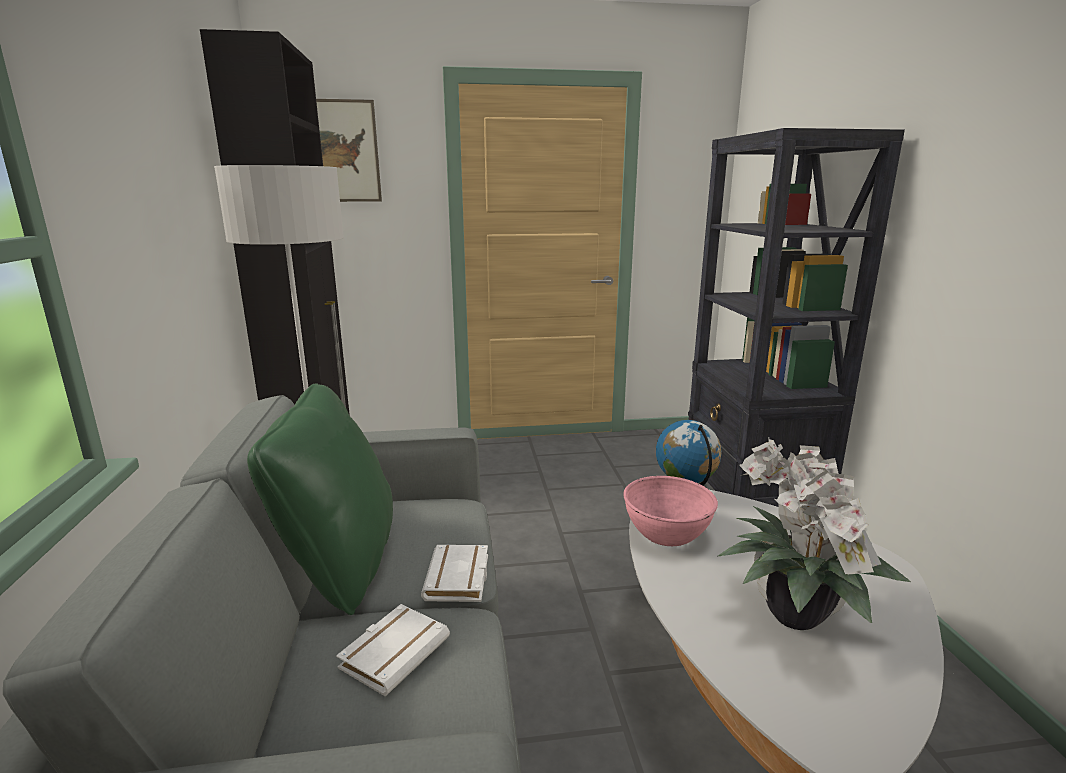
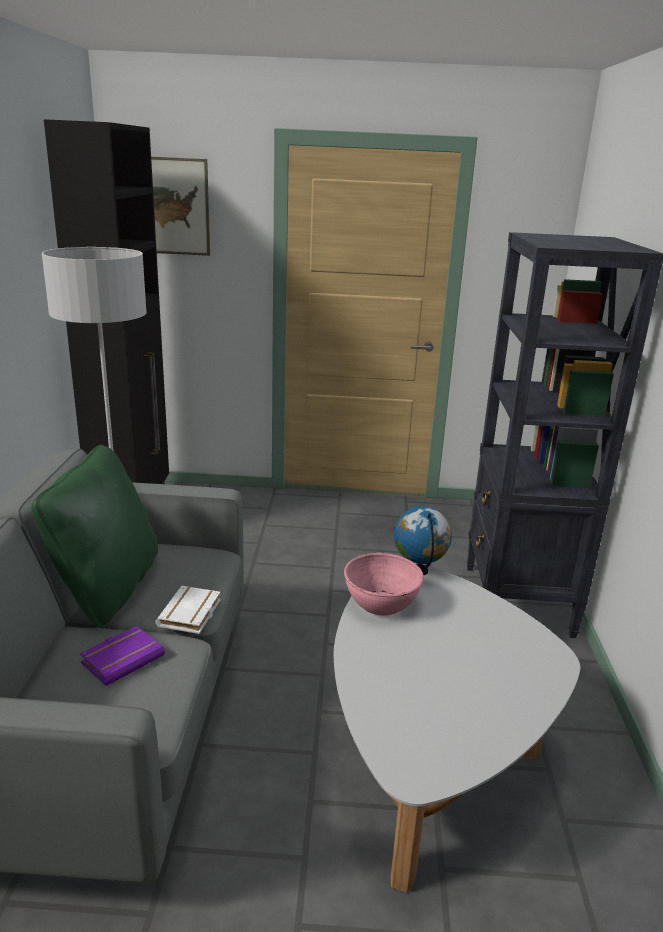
camera: 10 degrees right, 5 degrees up
white book [336,604,450,697] -> purple book [80,626,165,686]
potted plant [718,438,911,630] -> none

